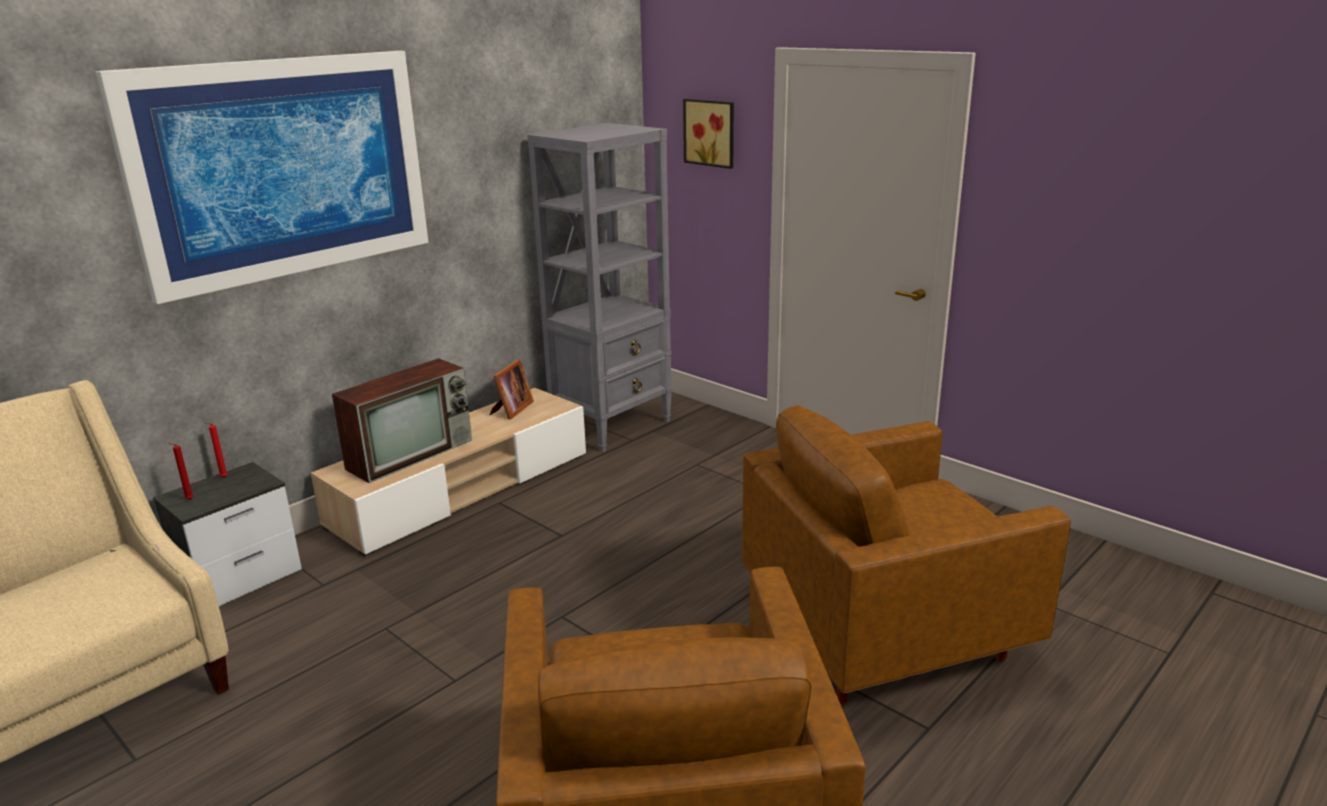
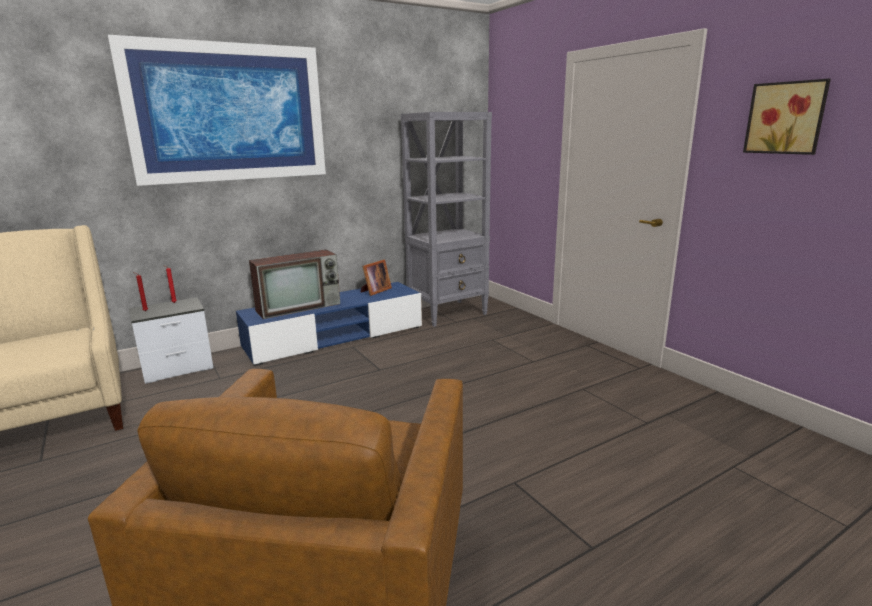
camera: 15 degrees right, 5 degrees down
beige tv stand [311,388,586,556] -> blue tv stand [236,282,422,366]
picture [683,99,734,169] -> picture moved to [743,79,831,155]
brown armchair [742,405,1071,704] -> none

